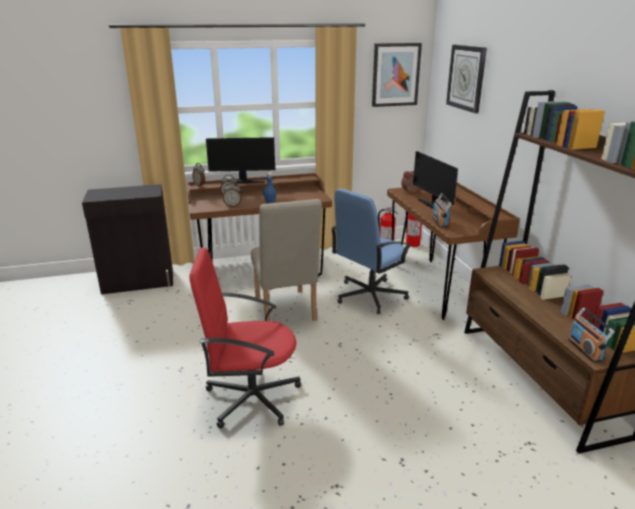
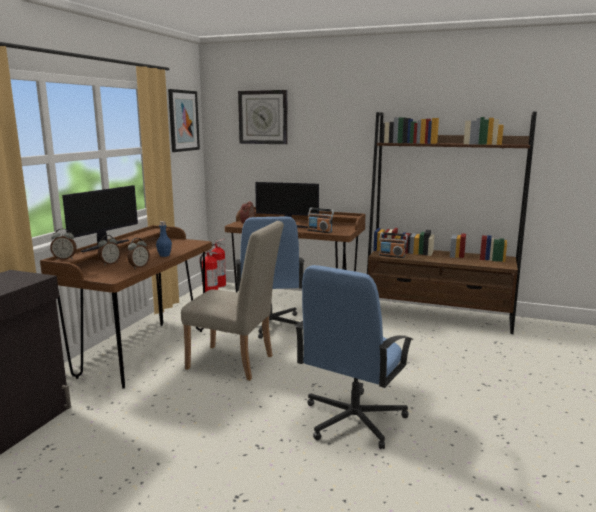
camera: 55 degrees left, 10 degrees down
red office chair [189,248,301,429] -> blue office chair [295,265,413,449]
radio [568,307,615,362] -> radio moved to [379,232,408,258]

